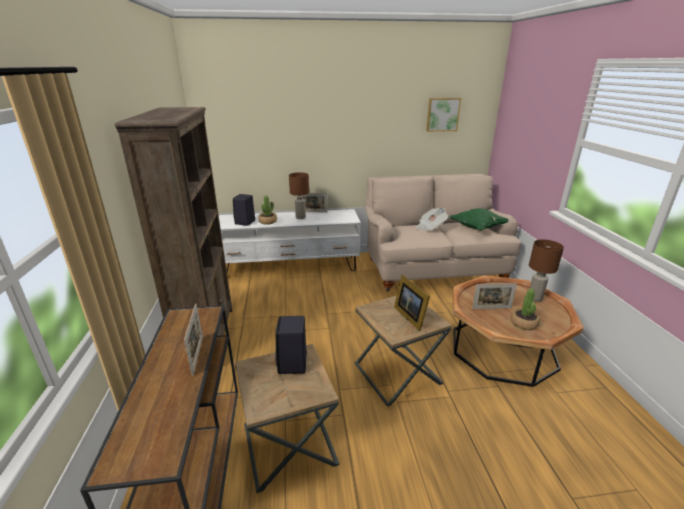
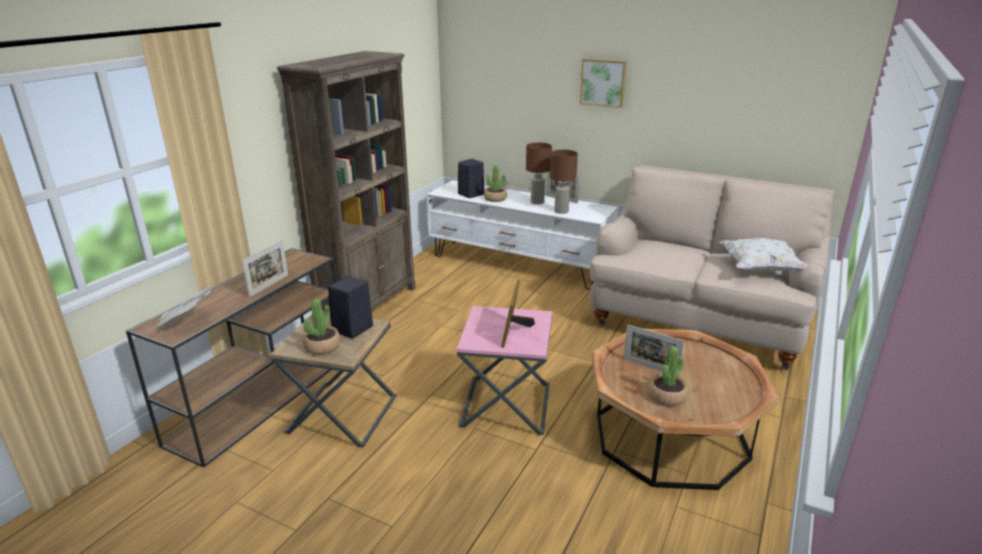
camera: 35 degrees right, 0 degrees up
brown side table [354,295,452,407] -> pink side table [457,306,552,435]
newspaper [416,208,448,231] -> newspaper moved to [157,286,212,327]
picture [426,98,461,132] -> picture moved to [580,59,627,108]
green pillow [448,208,509,231] -> white pillow [719,238,809,272]
brown table lamp [529,239,564,302] -> brown table lamp moved to [550,150,578,214]
none -> potted plant [303,299,341,355]

